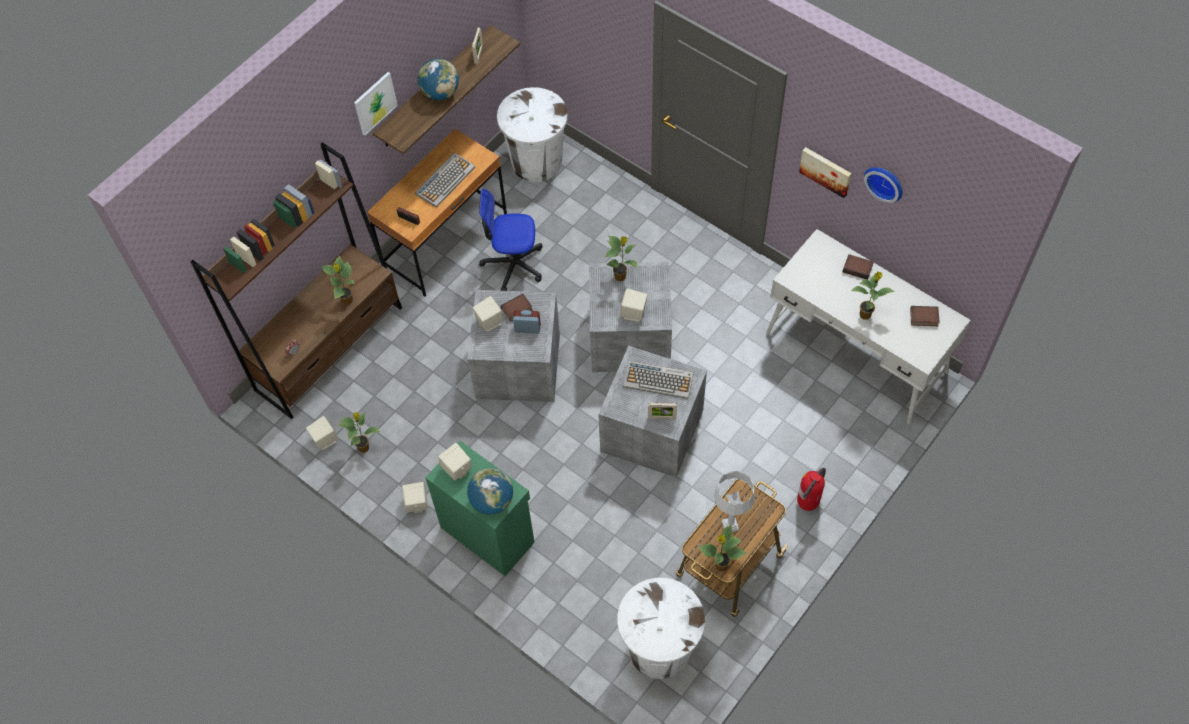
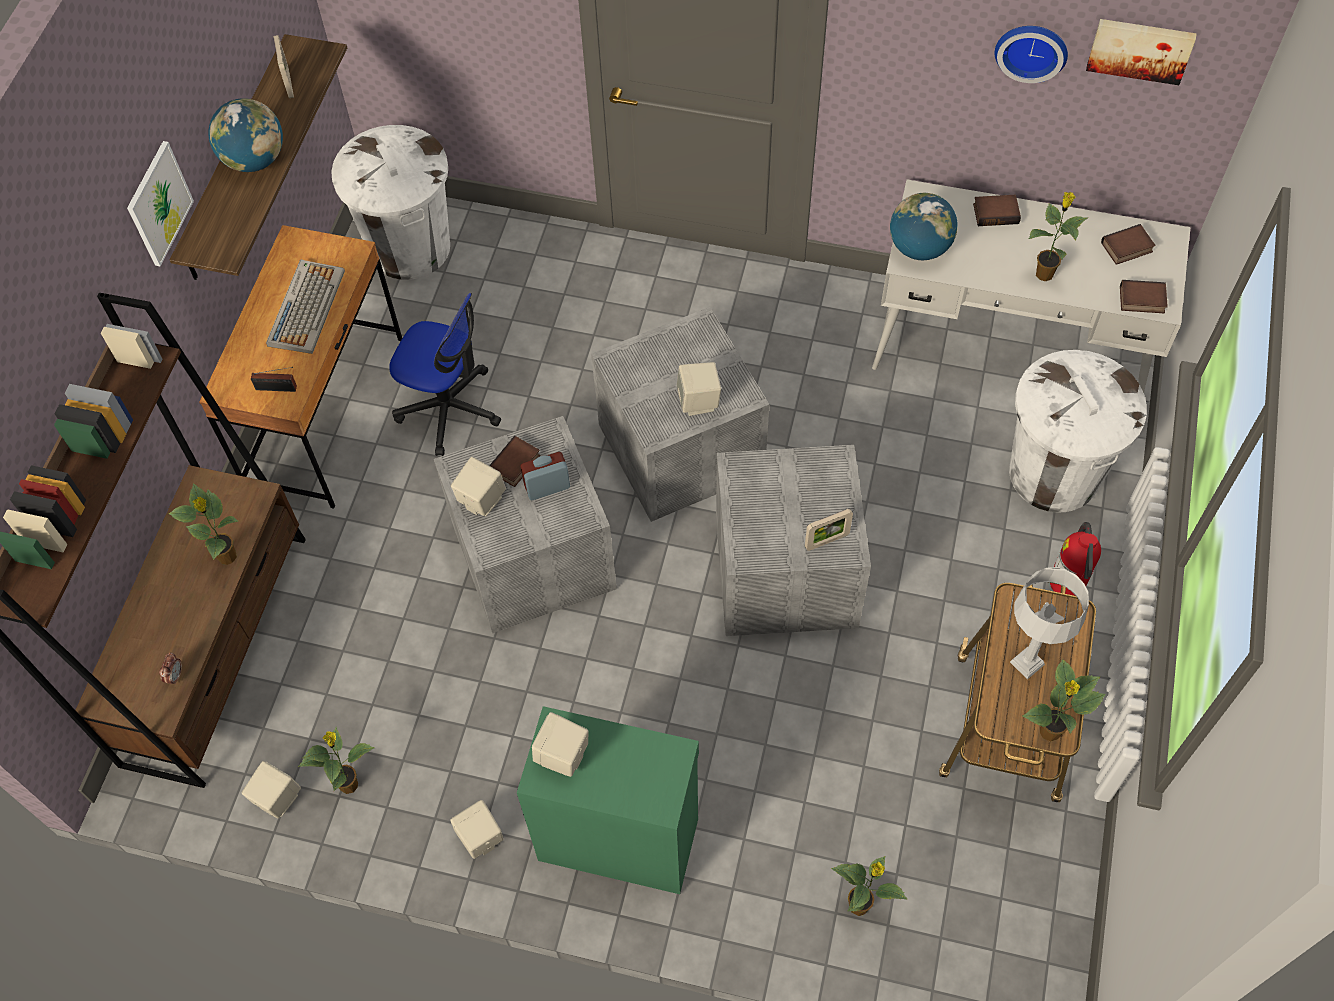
camera: 25 degrees left, 0 degrees up
globe [467,469,513,515] -> globe moved to [890,193,958,260]
office chair [479,188,542,291] -> office chair turned 135 degrees counterclockwise [389,293,501,456]
potted plant [605,236,637,281] -> potted plant moved to [831,856,908,916]
white trash can [617,578,705,679] -> white trash can moved to [1009,350,1147,513]
keyboard [623,360,694,399] -> none
picture [799,147,852,198] -> picture moved to [1086,19,1196,85]
none -> book [1120,280,1168,313]

